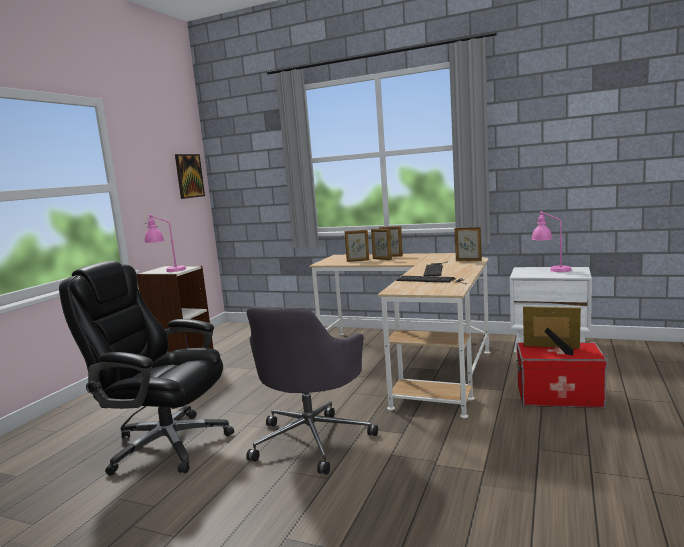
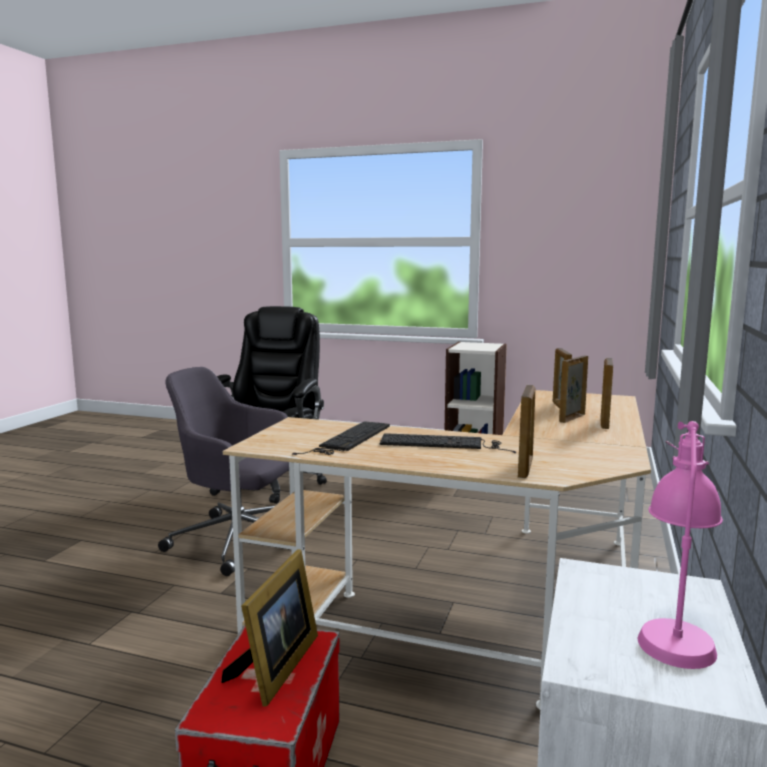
camera: 85 degrees right, 0 degrees up
pink table lamp [144,214,186,272] -> none
picture [175,154,205,199] -> none

